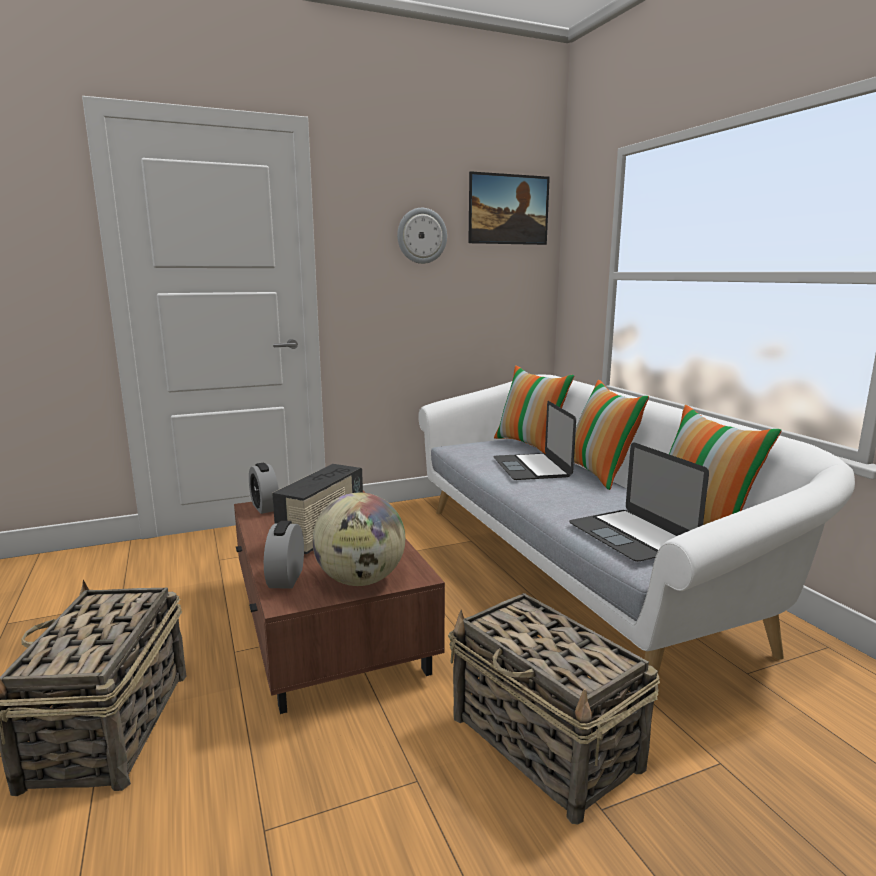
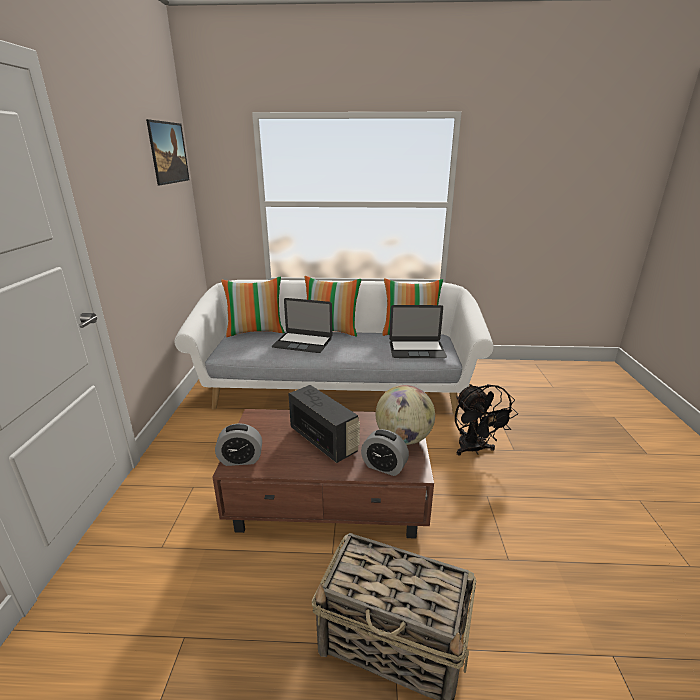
camera: 65 degrees left, 10 degrees up
wall clock [397,208,447,264] -> none
basket [448,593,660,825] -> black fan [455,384,518,456]

